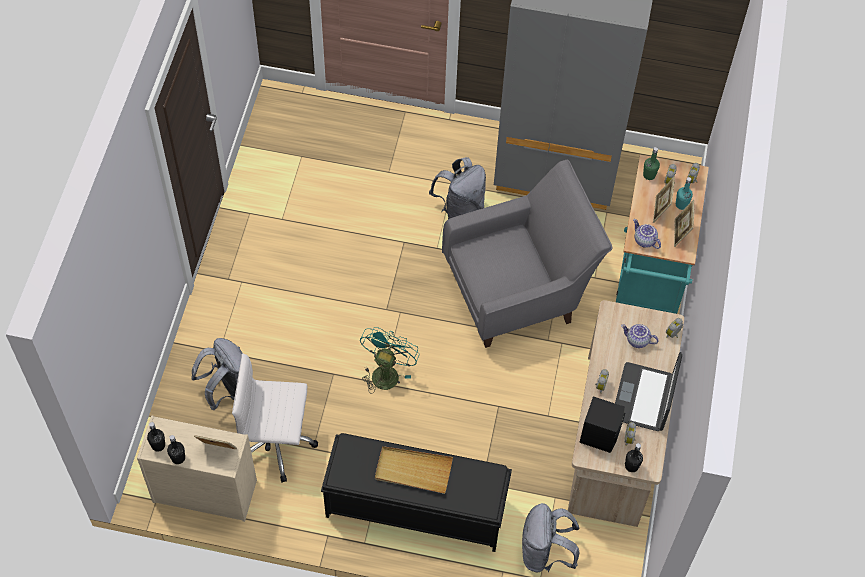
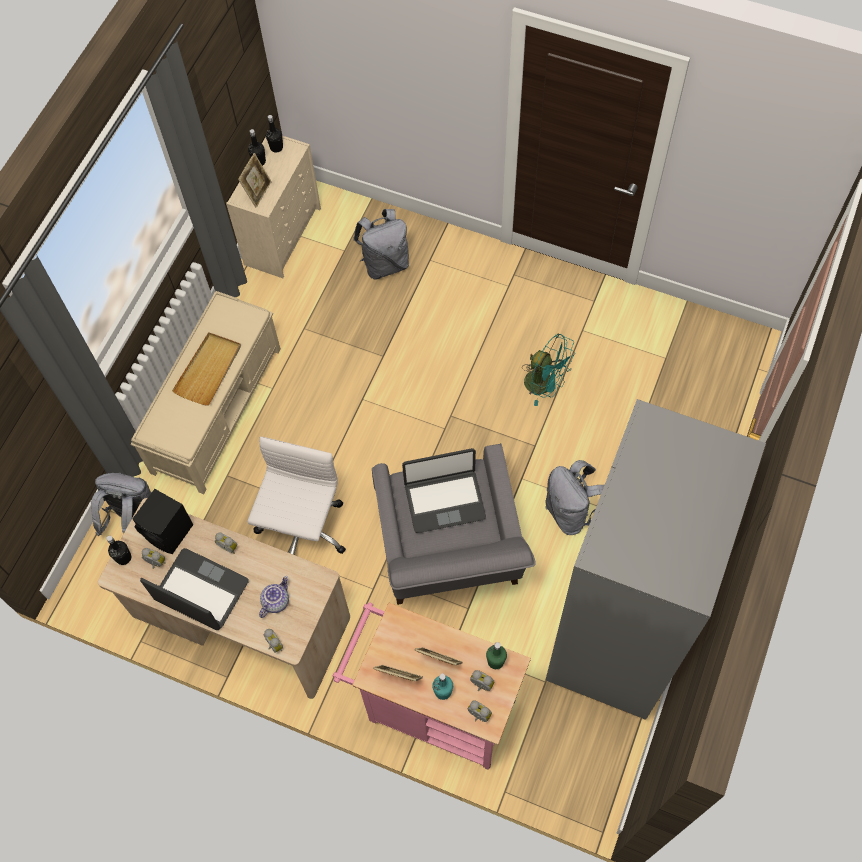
camera: 105 degrees right, 5 degrees up
white office chair [232,353,318,483] -> white office chair moved to [247,437,346,555]
black bench [321,433,512,552] -> beige bench [131,291,281,494]
turquoise fan [360,327,419,394] -> turquoise fan moved to [522,334,575,406]
turquoise cart [616,155,709,314] -> pink cart [333,602,531,770]
teapot [633,219,661,249] -> none
none -> laptop [402,448,486,533]

